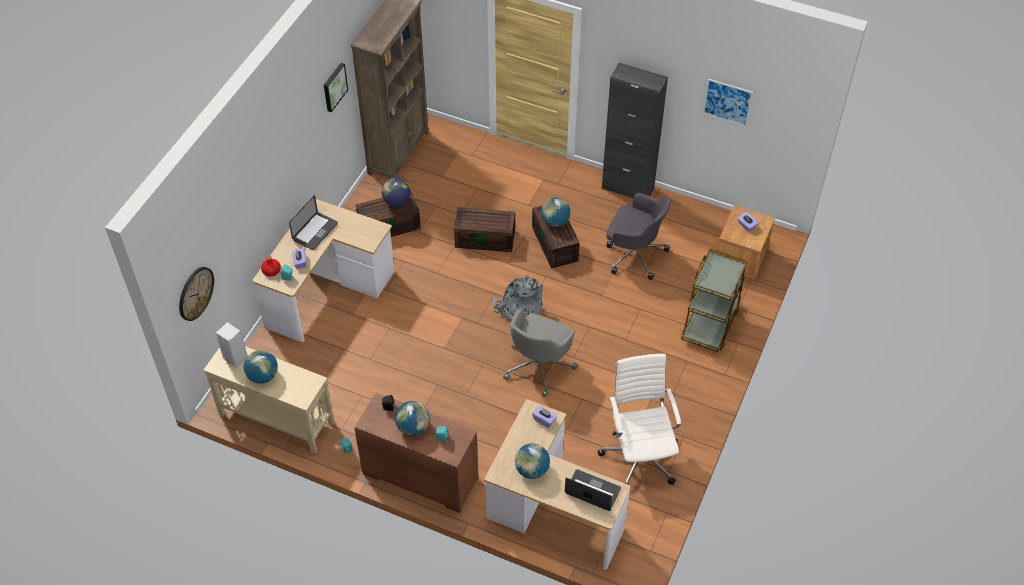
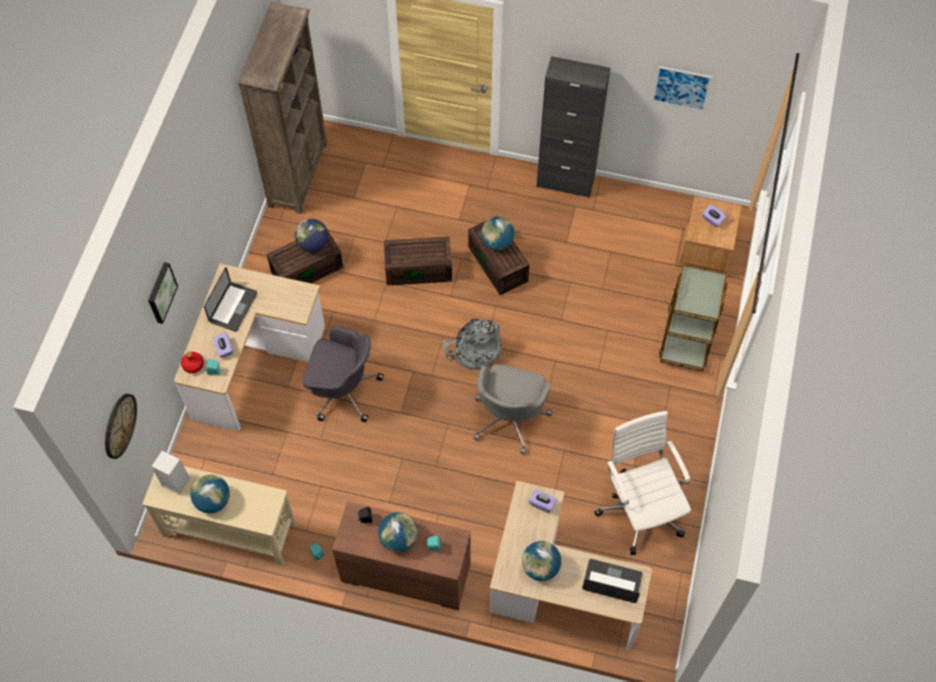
camera: 10 degrees left, 10 degrees up
picture [324,63,348,112] -> picture moved to [148,262,178,324]
grey office chair [606,193,670,280] -> grey office chair moved to [303,326,384,422]

